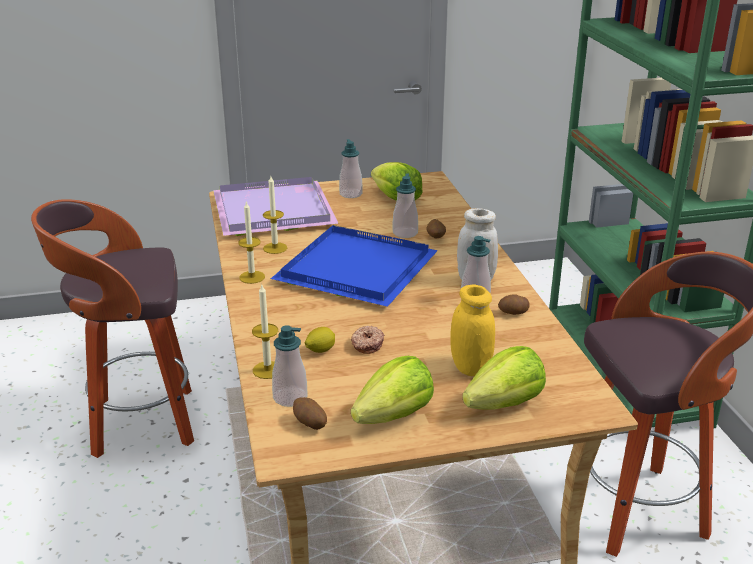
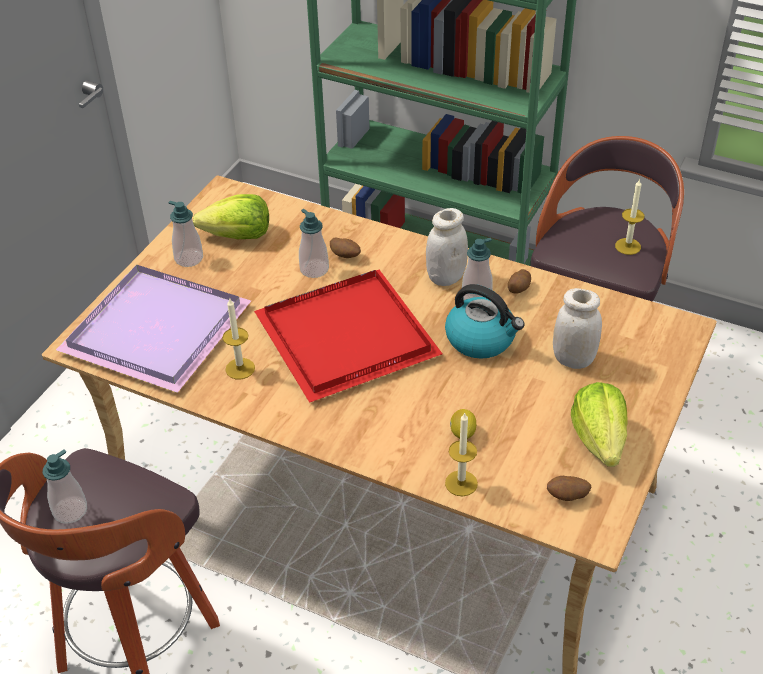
camera: 50 degrees left, 15 degrees up
candle [238,201,265,284] -> candle moved to [615,178,645,255]
blue tray [271,225,438,307] -> red tray [254,270,442,403]
soap dispenser [272,325,308,407] -> soap dispenser moved to [43,449,87,524]
donut [351,326,384,354] -> none
yellow jar [450,285,495,376] -> white jar [553,288,602,369]
lettuce [462,346,546,409] -> none
none -> kettle [445,284,525,359]

